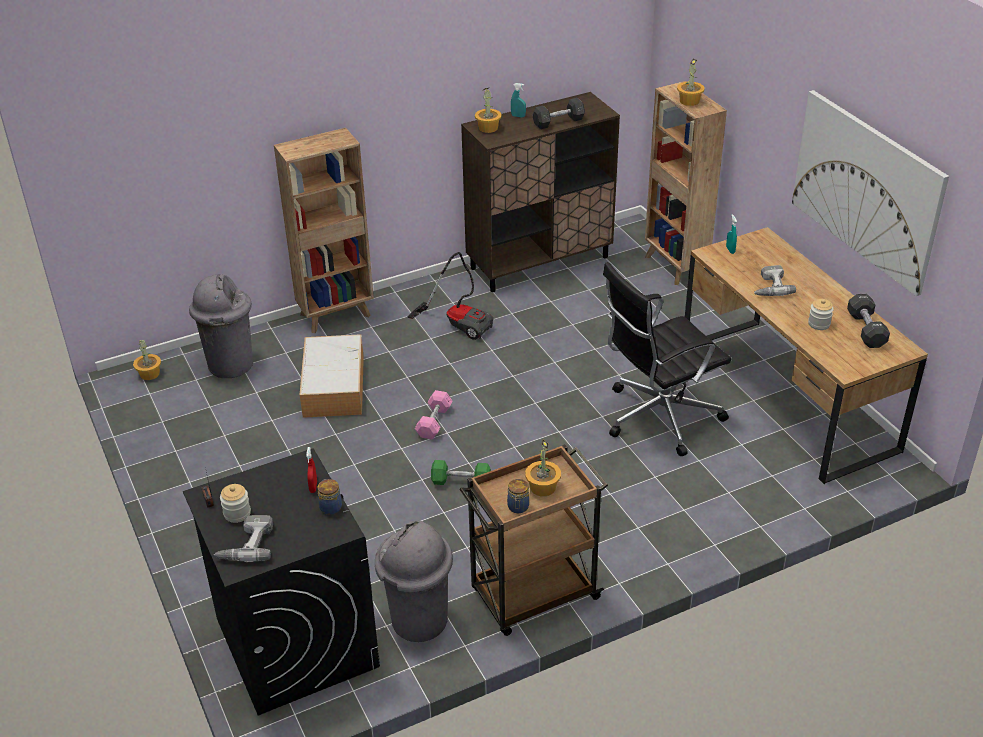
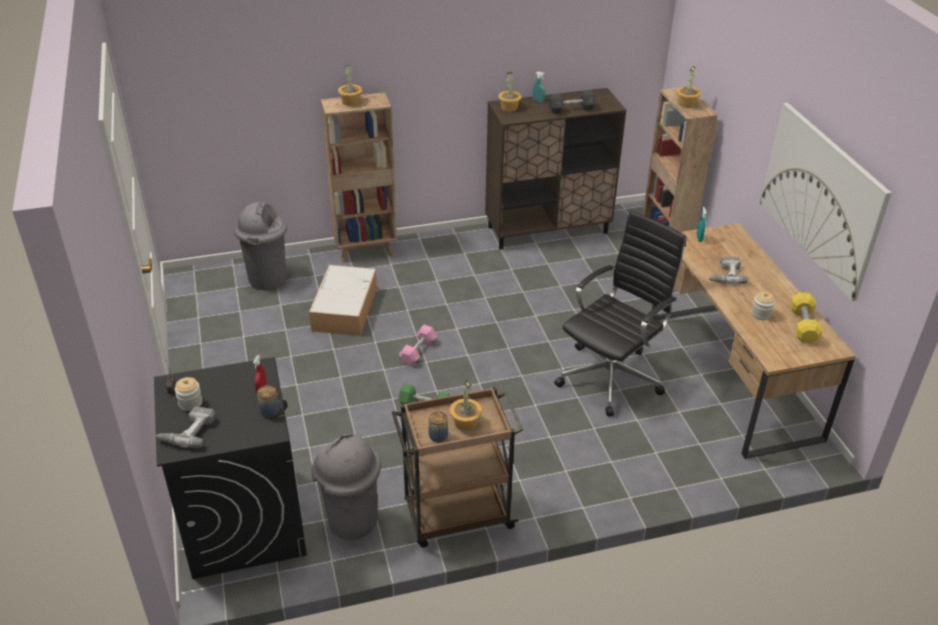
camera: 10 degrees right, 0 degrees up
potted plant [133,340,161,380] -> potted plant moved to [338,65,362,106]
vacuum cleaner [407,252,493,340] -> none
black office chair [603,262,731,456] -> black office chair turned 150 degrees clockwise [554,211,687,417]
black dumbbell [847,294,890,348] -> yellow dumbbell [790,292,822,343]

